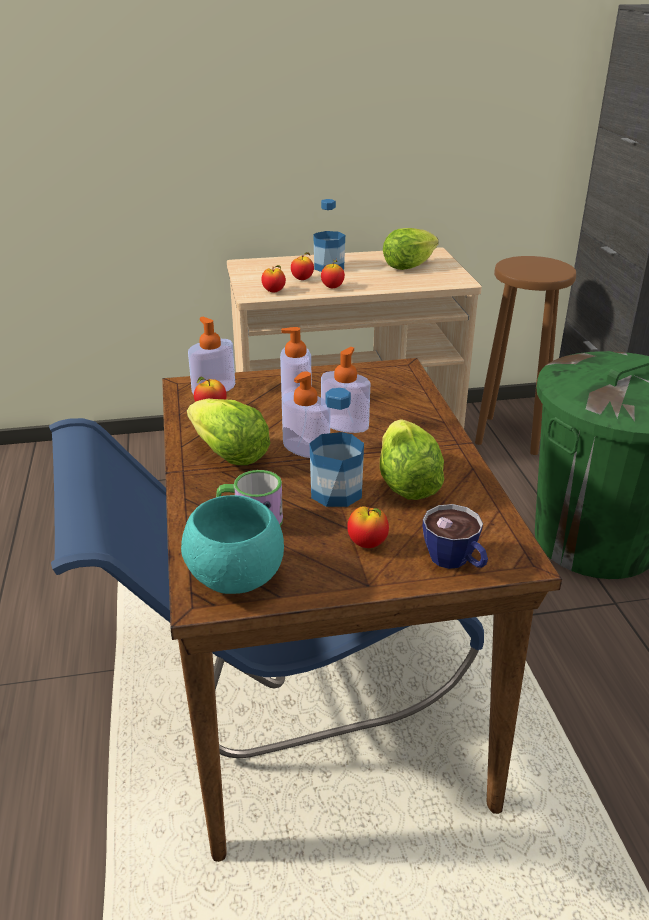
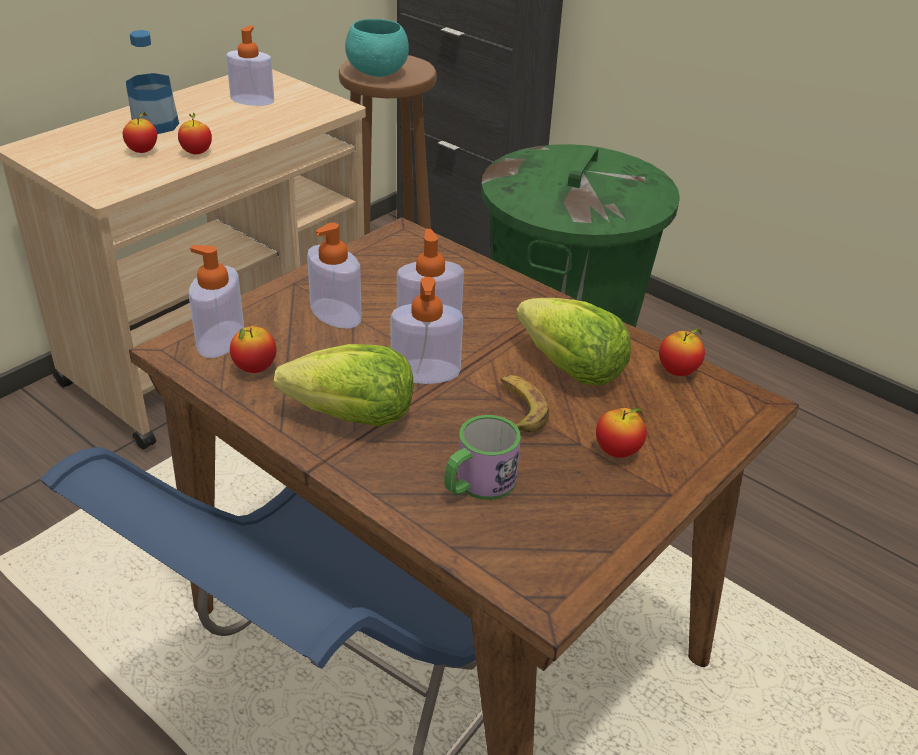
camera: 40 degrees left, 5 degrees up
turquoise bowl [181,495,284,594] -> turquoise bowl moved to [345,19,409,77]
apple [261,265,286,292] -> apple moved to [659,327,705,376]
bottle [309,388,364,507] -> banana [501,375,549,433]
lettuce [383,228,439,270] -> soap dispenser [226,26,274,106]
cup [423,504,488,569] -> none

